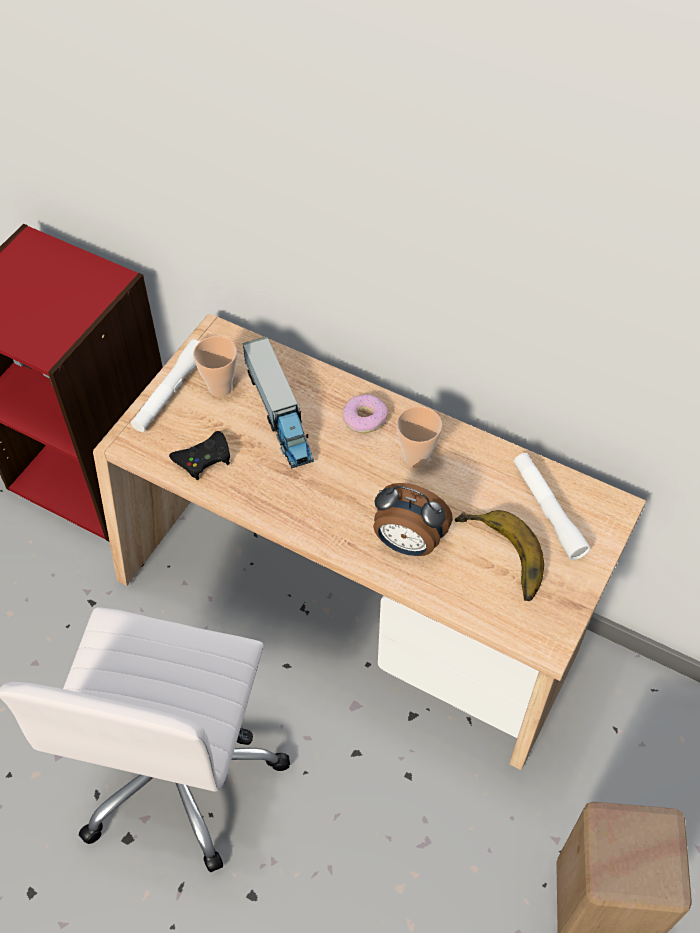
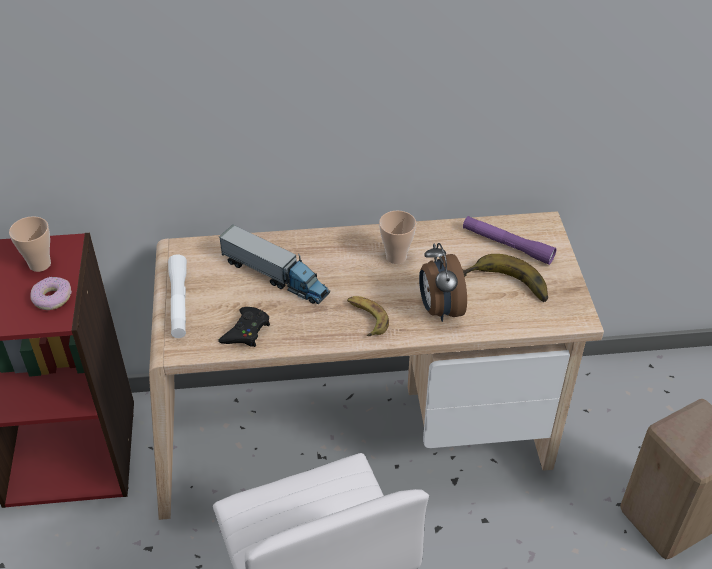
camera: 35 degrees left, 10 degrees down
cup [193,336,237,397] -> cup moved to [9,216,51,272]
donut [343,394,388,433] -> donut moved to [30,277,72,310]
alarm clock [373,483,453,556] -> alarm clock turned 90 degrees clockwise [419,243,467,322]
white flashlight [514,453,591,560] -> purple flashlight [463,216,557,265]
none -> banana [347,296,389,336]

